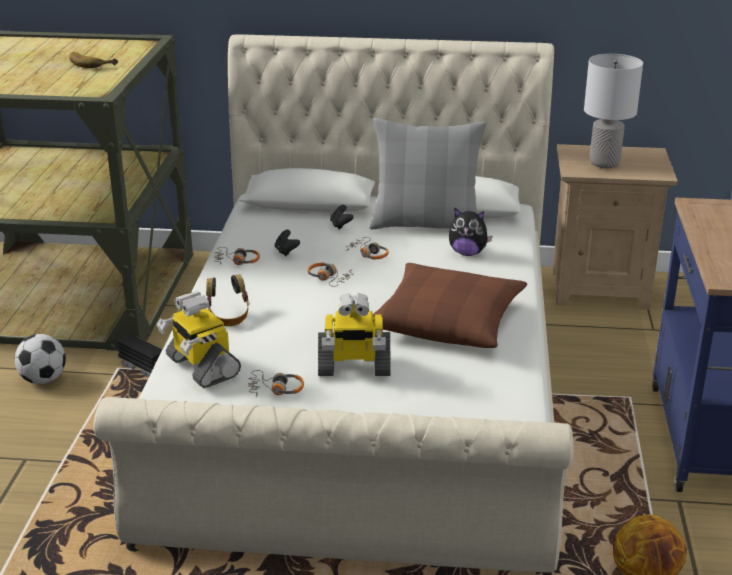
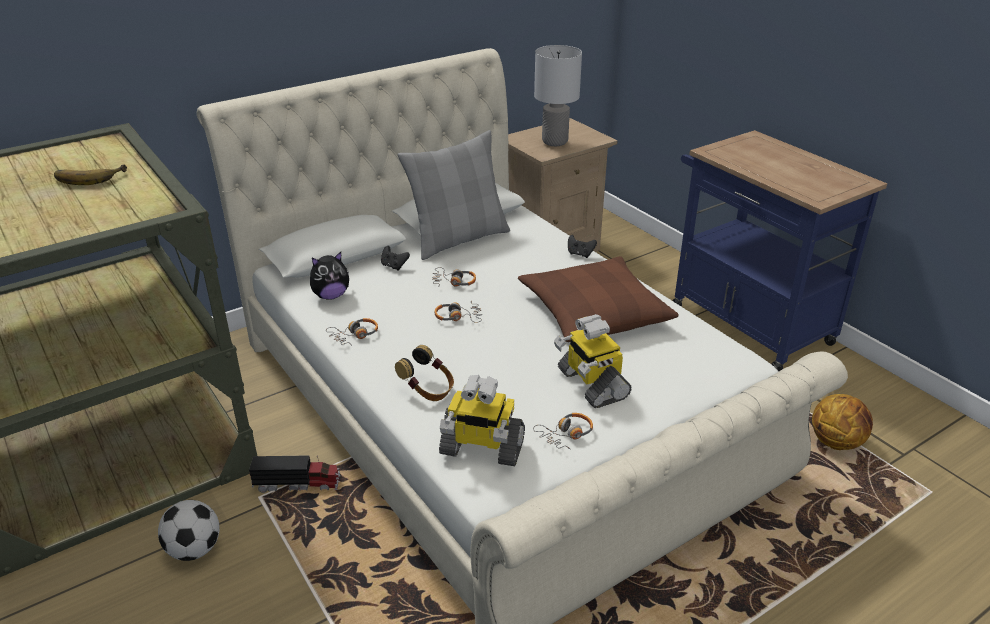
camera: 40 degrees left, 5 degrees up
black game controller [275,230,300,256] -> black game controller moved to [568,235,597,258]
toy robot [318,293,391,376] -> toy robot turned 105 degrees clockwise [554,314,631,408]
plush toy [449,208,493,256] -> plush toy moved to [310,252,349,300]

